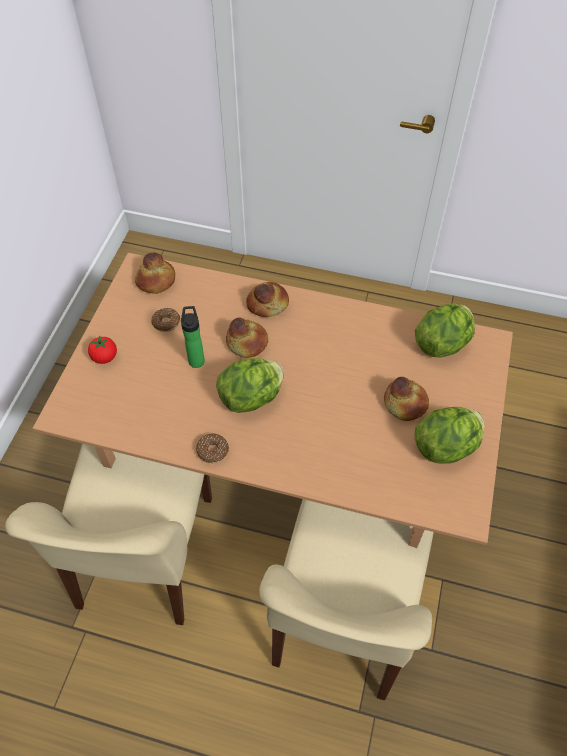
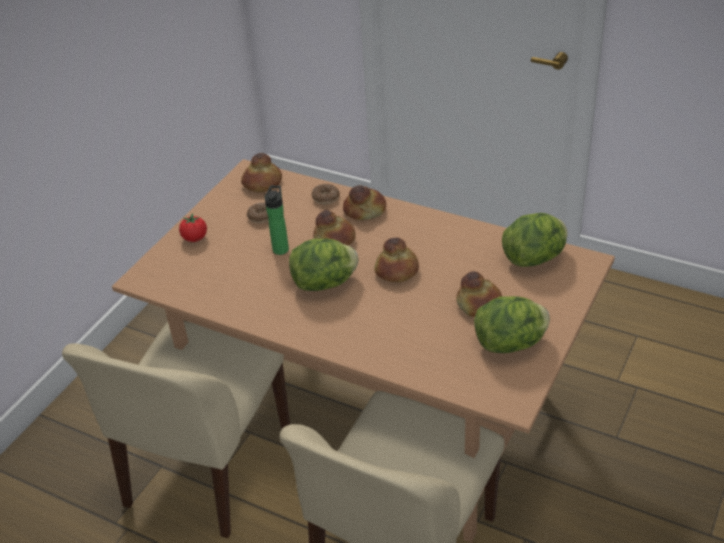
camera: 15 degrees right, 15 degrees down
donut [196,434,229,463] -> donut moved to [312,184,340,204]
none -> bread [374,237,419,282]

